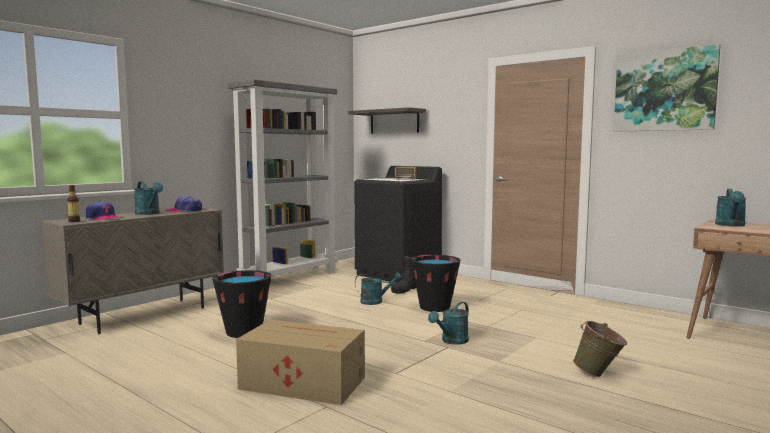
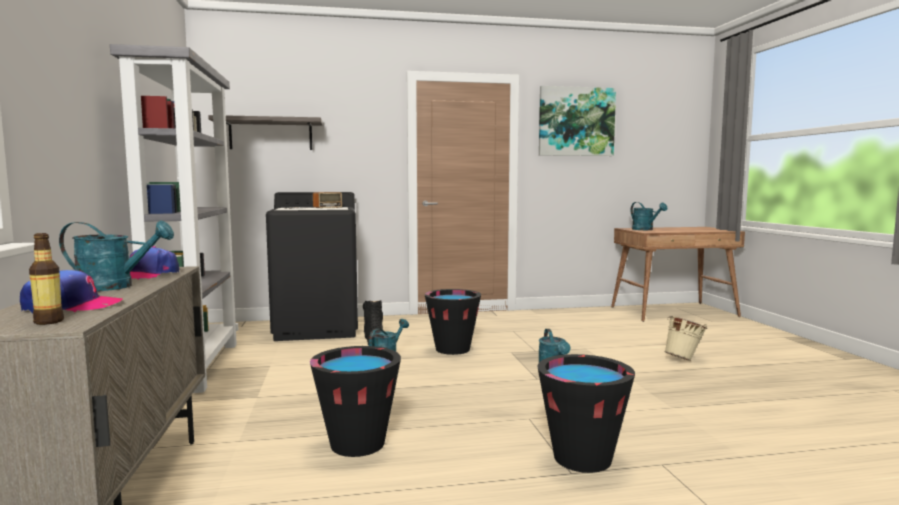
camera: 50 degrees left, 0 degrees up
cardboard box [236,320,365,405] -> black bucket [537,354,635,473]
green bucket [573,321,627,377] -> beige bucket [664,316,707,361]

